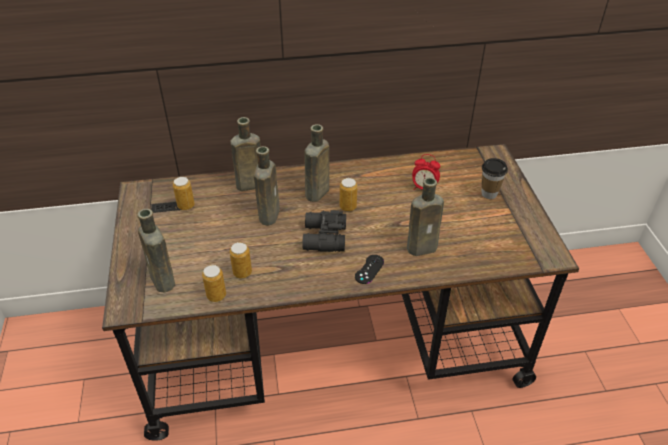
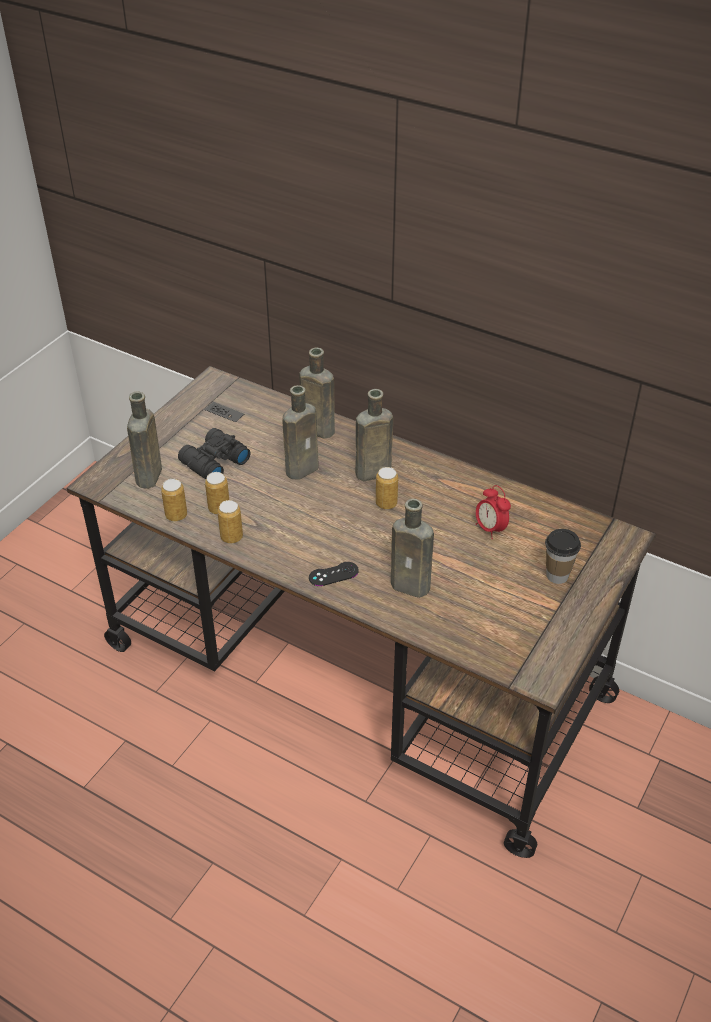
camera: 40 degrees right, 0 degrees up
can [173,177,195,210] -> can moved to [217,500,243,543]
black binoculars [302,210,346,252] -> black binoculars moved to [178,428,250,479]

